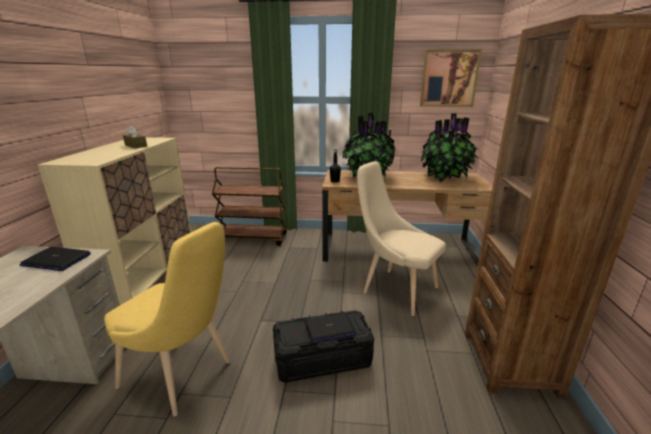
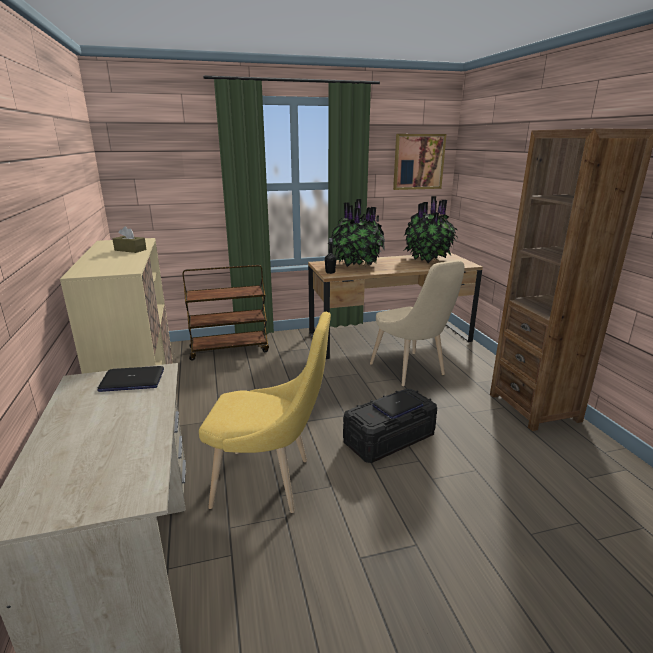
camera: 20 degrees left, 0 degrees up
beige chair [357,161,446,316] -> beige chair turned 135 degrees counterclockwise [370,260,464,386]

